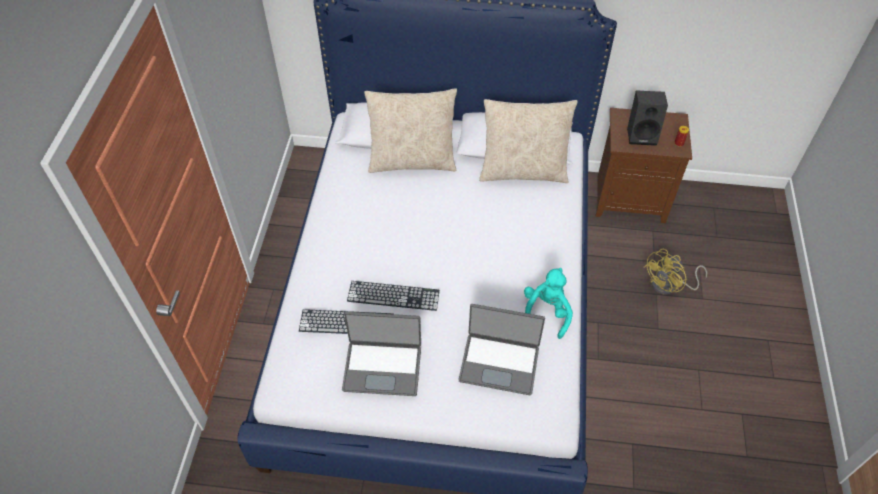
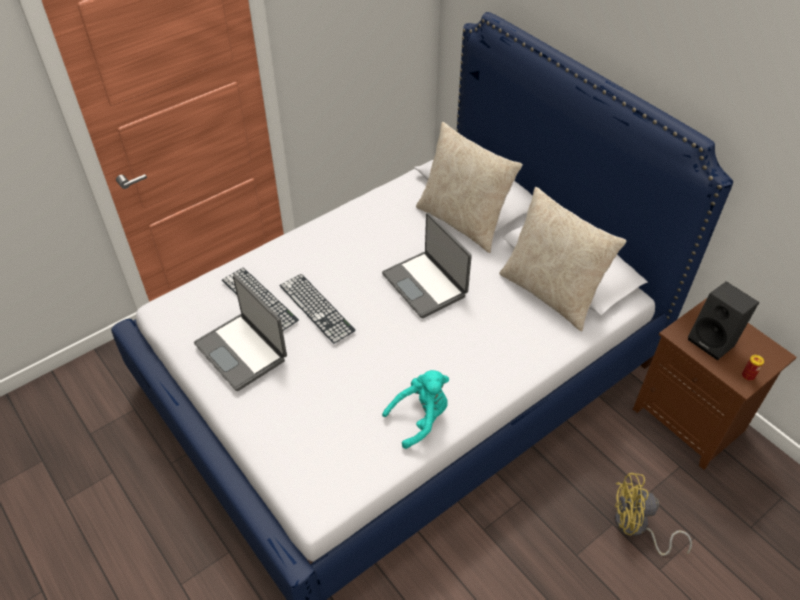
camera: 45 degrees right, 5 degrees down
laptop [459,304,545,395] -> laptop moved to [382,213,472,318]

